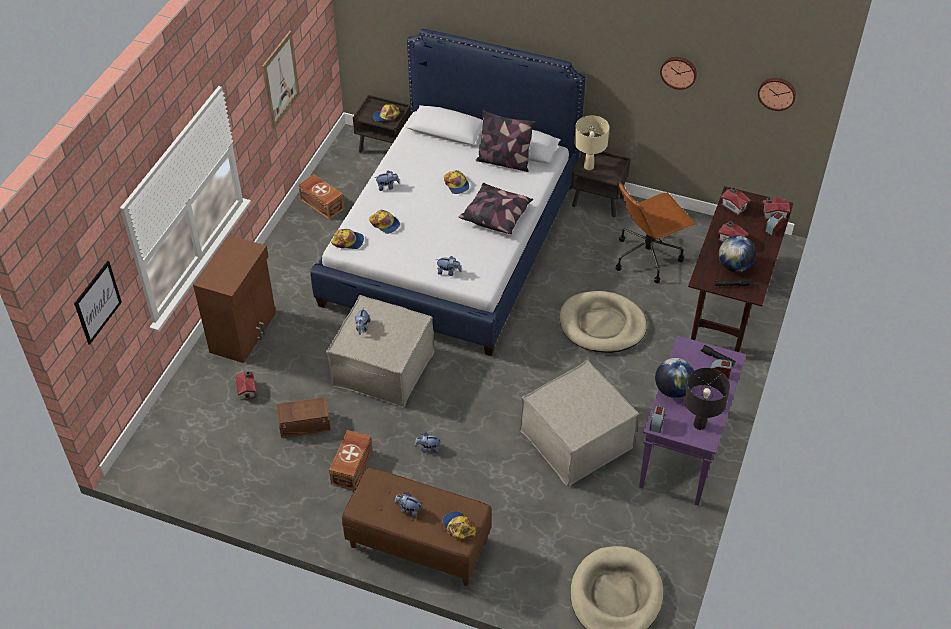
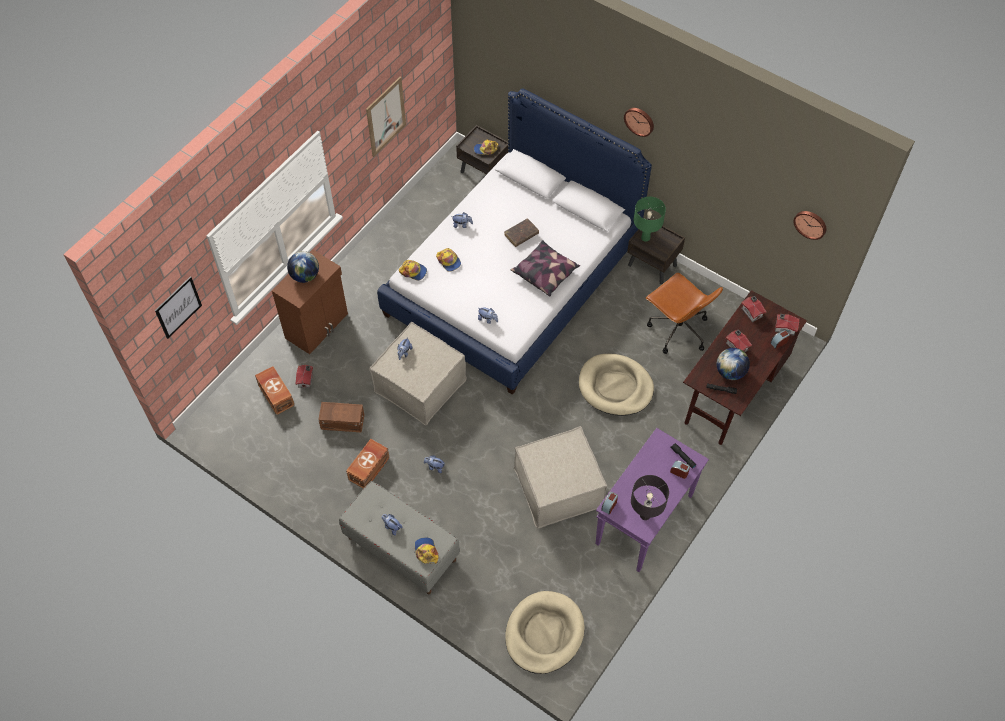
camera: 15 degrees right, 10 degrees up
brown storage box [298,174,345,220] -> brown storage box moved to [255,366,295,415]
brown bench [342,467,492,586] -> grey bench [339,481,460,594]
cap [444,170,469,194] -> brown book [504,219,539,247]
pillow [476,110,535,172] -> none
beige table lamp [574,115,609,170] -> green table lamp [634,197,666,242]
brown office chair [616,183,696,283] -> brown office chair turned 120 degrees counterclockwise [646,272,723,354]
globe [655,358,694,398] -> globe moved to [287,251,319,283]
wall clock [660,57,697,90] -> wall clock moved to [624,108,654,137]

